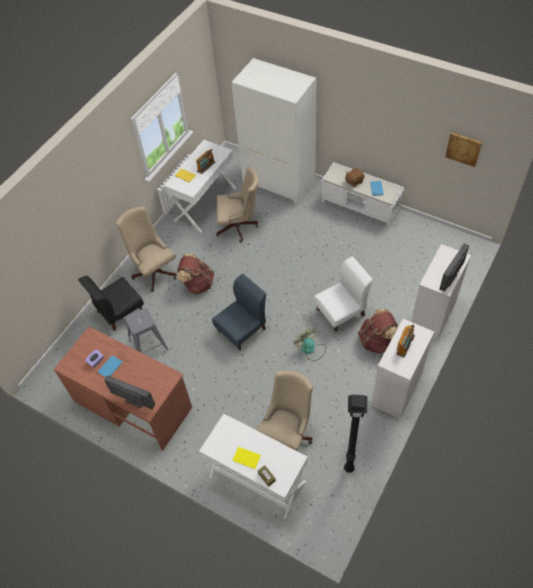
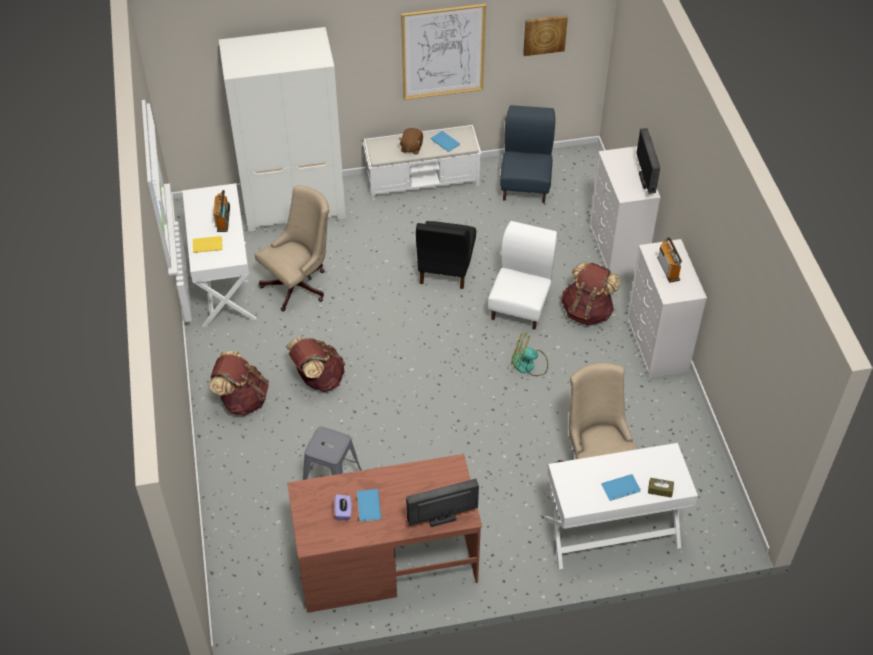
camera: 45 degrees left, 5 degrees down
black chair [78,276,144,331] -> black chair moved to [416,221,476,289]
beige office chair [116,206,177,292] -> brown backpack [210,351,269,415]
blue chair [212,274,266,351] -> blue chair moved to [500,105,555,203]
yellow book [233,447,261,469] -> blue book [601,474,641,501]
black floor lamp [344,395,367,473] -> none
none -> picture [401,4,486,100]

